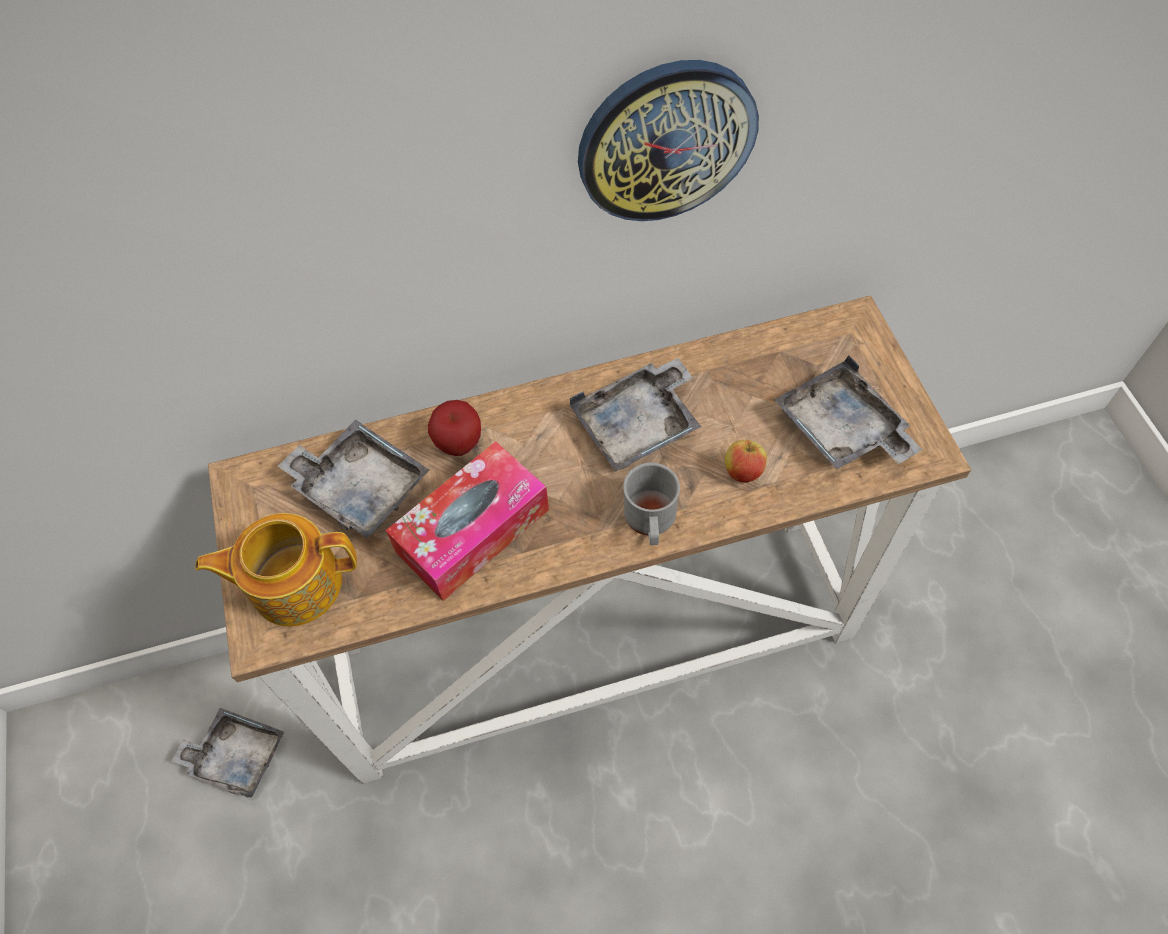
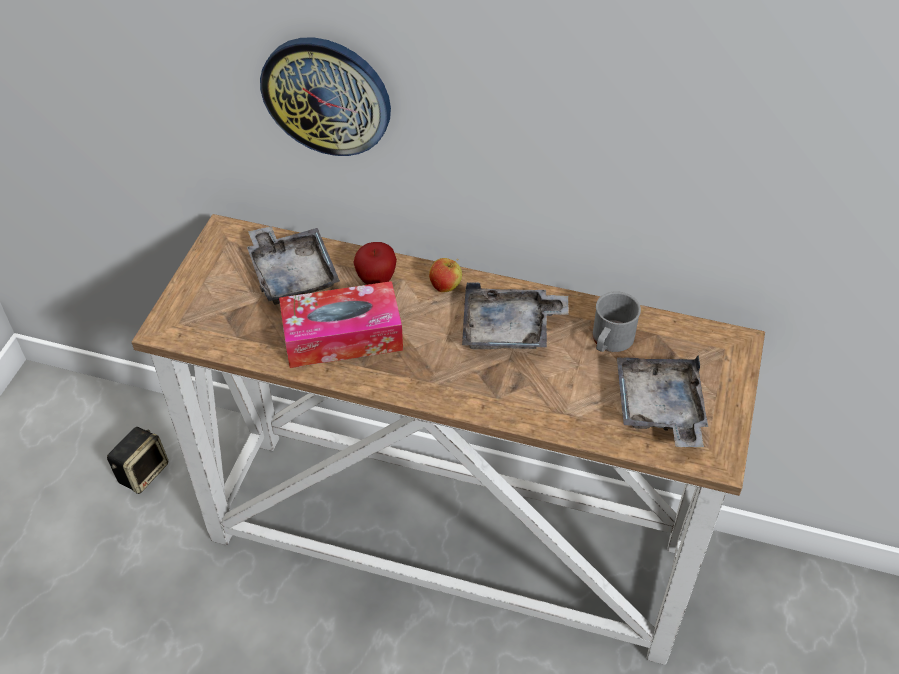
camera: 30 degrees right, 10 degrees down
grey tray [171,708,284,798] -> speaker [107,427,168,494]
teapot [195,513,357,626] -> none
wall clock [578,60,759,221] -> wall clock moved to [260,38,391,156]
grey mug [623,463,680,545] -> grey mug moved to [593,291,641,352]
apple [725,436,767,483] -> apple moved to [429,258,462,292]

